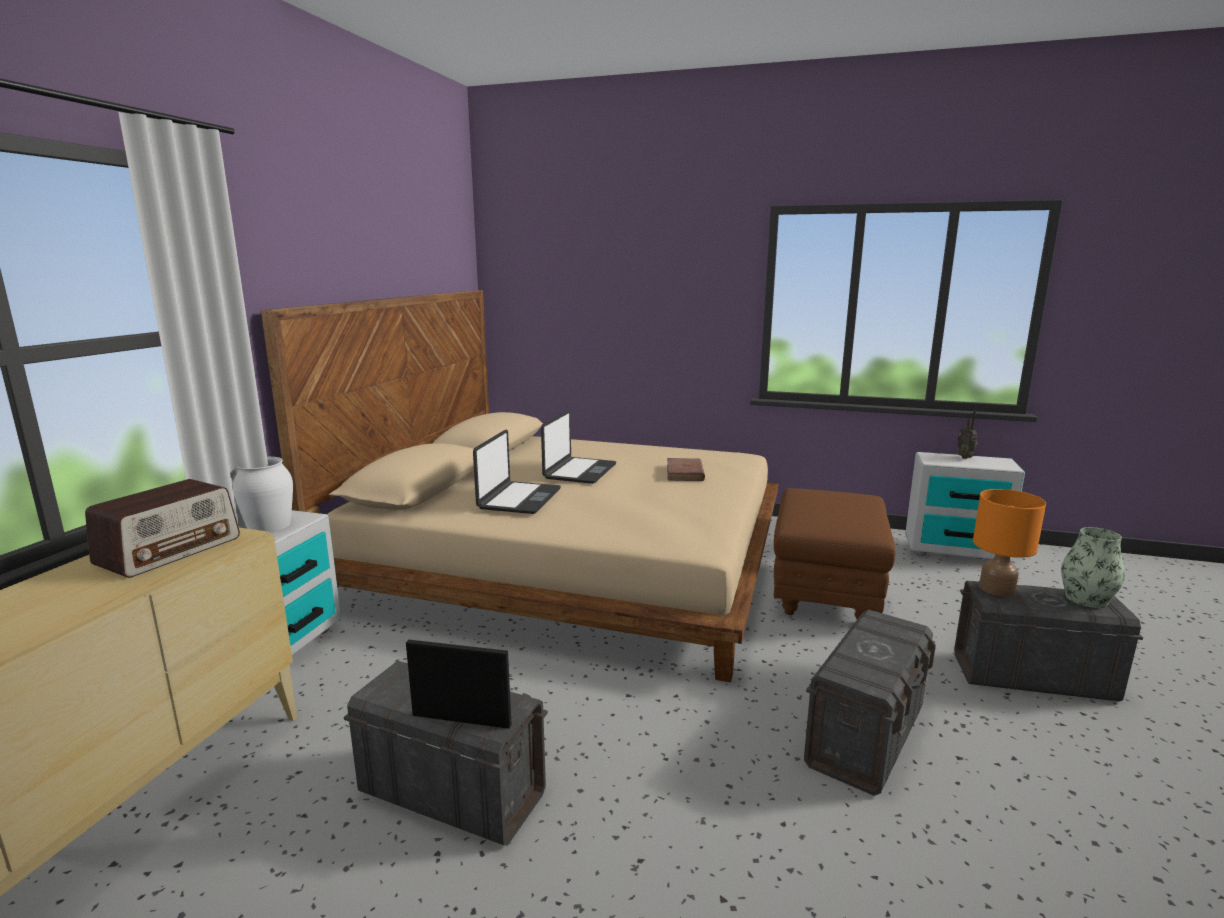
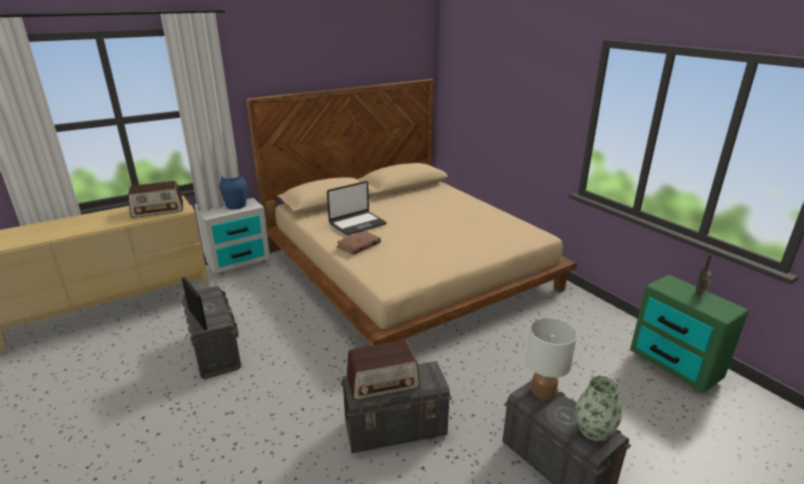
camera: 40 degrees right, 10 degrees up
white vase [233,457,293,532] -> blue vase [219,173,247,209]
laptop [541,410,616,484] -> none
brown book [667,458,705,481] -> brown book moved to [336,230,381,255]
brown ottoman [774,488,895,619] -> none
white nightstand [905,452,1025,561] -> green nightstand [630,275,749,393]
orange table lamp [973,489,1046,596] -> white table lamp [526,317,577,400]
none -> radio [347,340,420,400]

